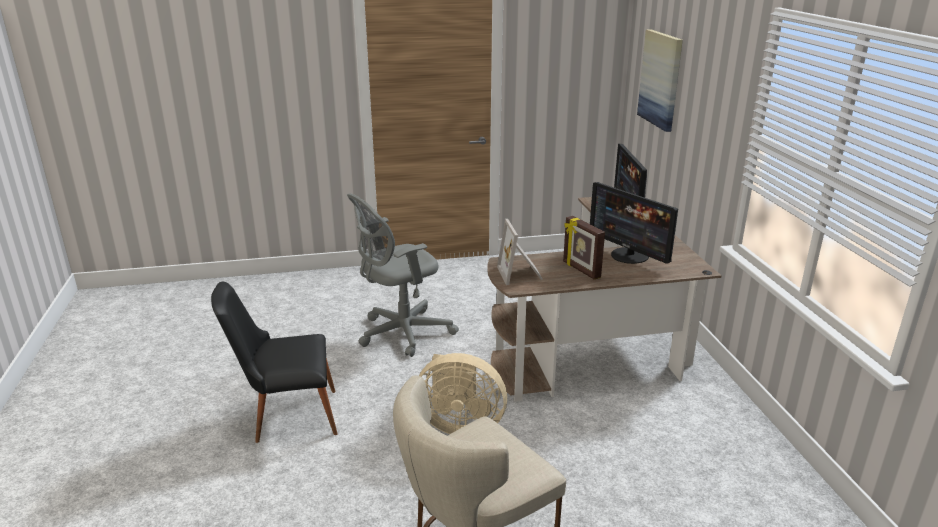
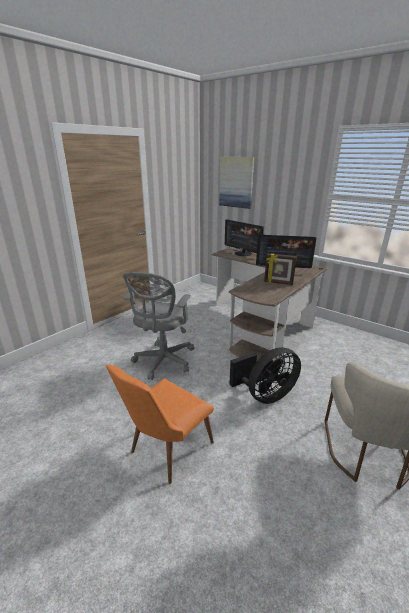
camera: 40 degrees left, 0 degrees up
black chair [211,282,338,443] -> orange chair [106,365,214,484]
beige fan [419,353,507,434] -> black fan [229,347,301,404]
picture frame [497,219,543,285] -> none

